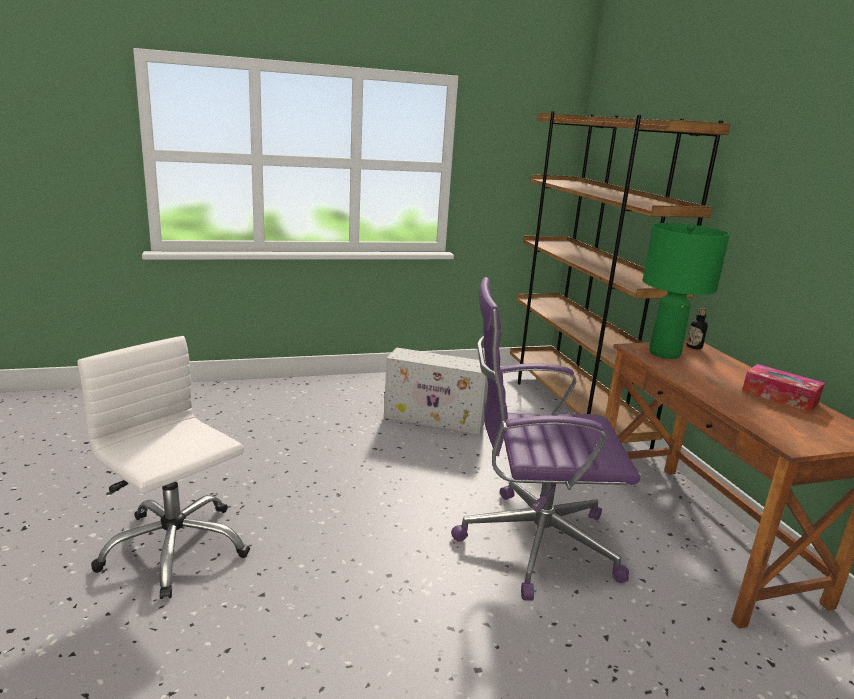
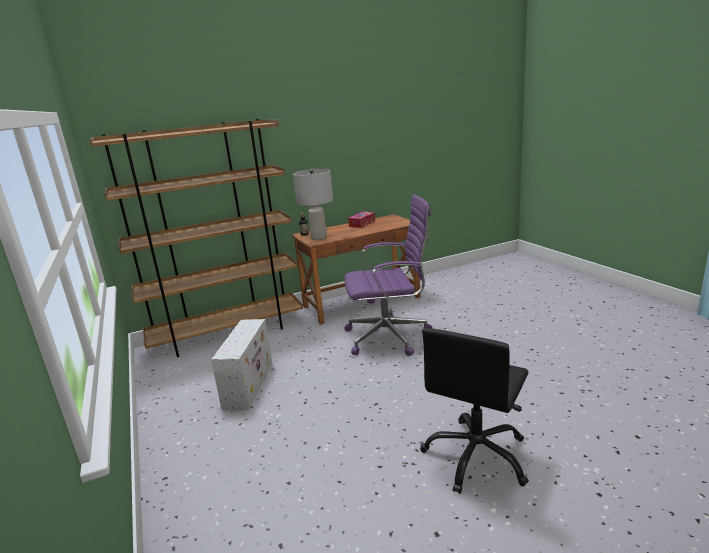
camera: 95 degrees left, 0 degrees up
white office chair [77,336,250,599] -> black office chair [420,328,529,494]
purple office chair [451,277,640,601] -> purple office chair turned 90 degrees counterclockwise [344,194,432,356]
green table lamp [643,223,730,359] -> grey table lamp [293,169,333,240]

